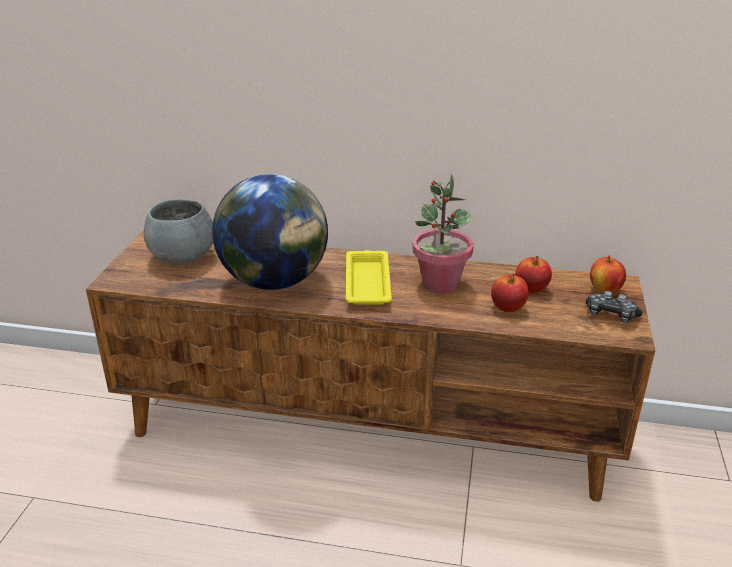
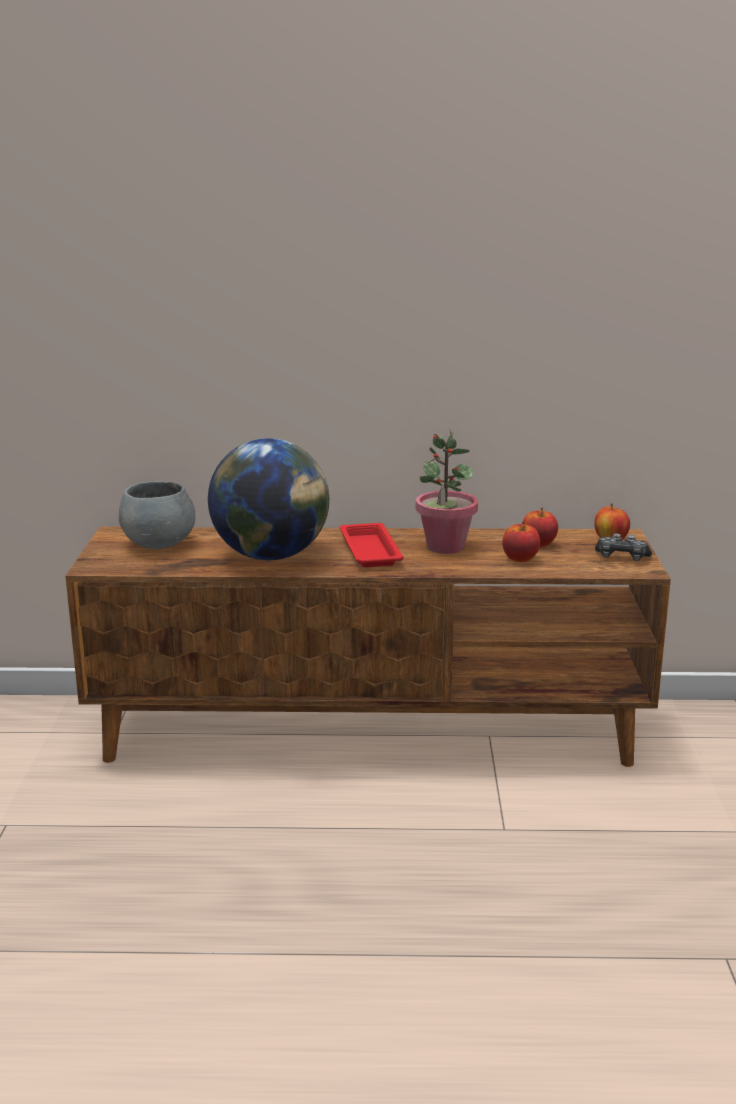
camera: 10 degrees left, 10 degrees down
yellow tray [346,250,392,305] -> red tray [340,523,403,567]

